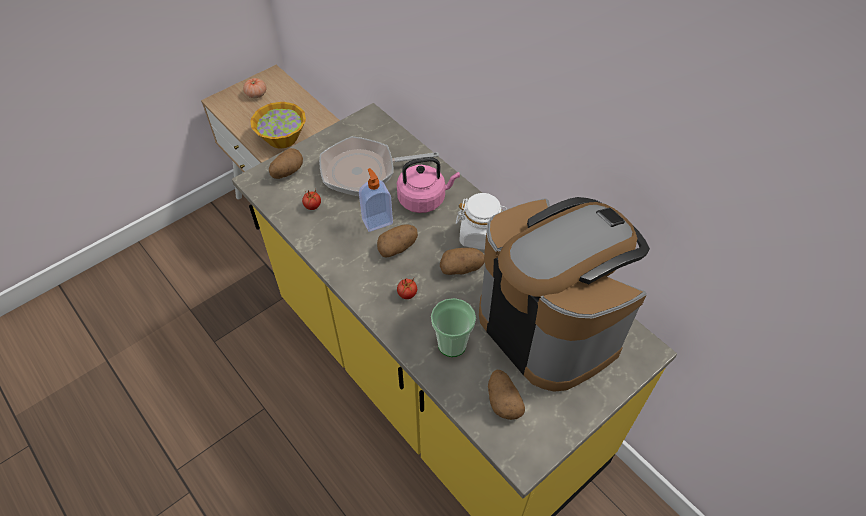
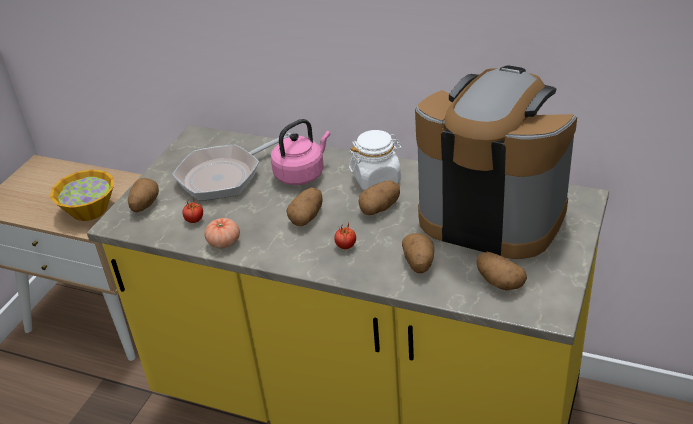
camera: 25 degrees left, 15 degrees down
tomato [243,78,266,98] -> tomato moved to [205,218,240,248]
soap dispenser [359,168,393,232] -> none
cup [431,298,476,357] -> potato [402,233,434,273]

